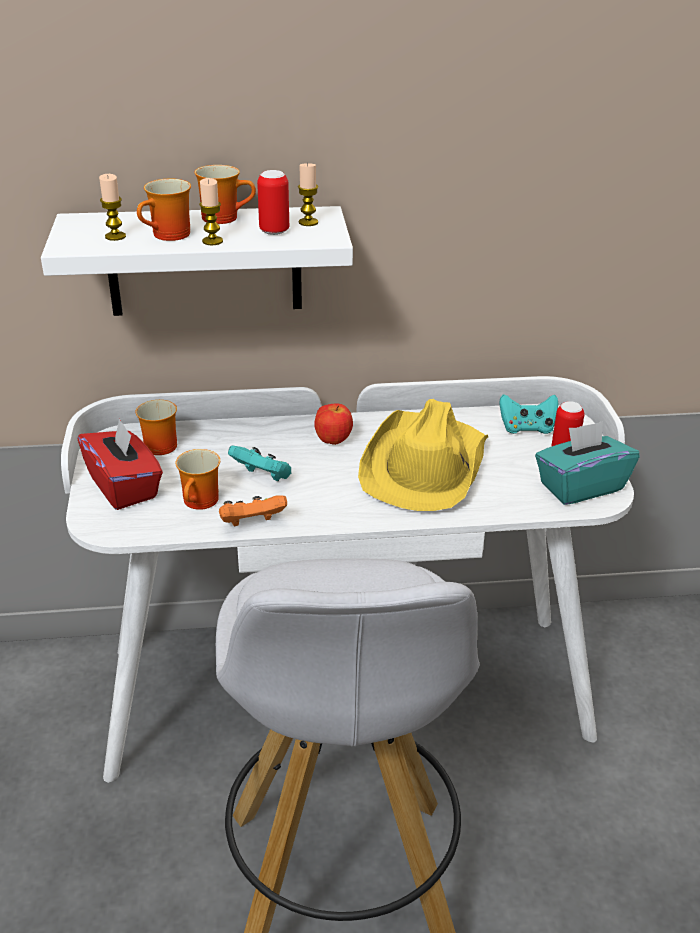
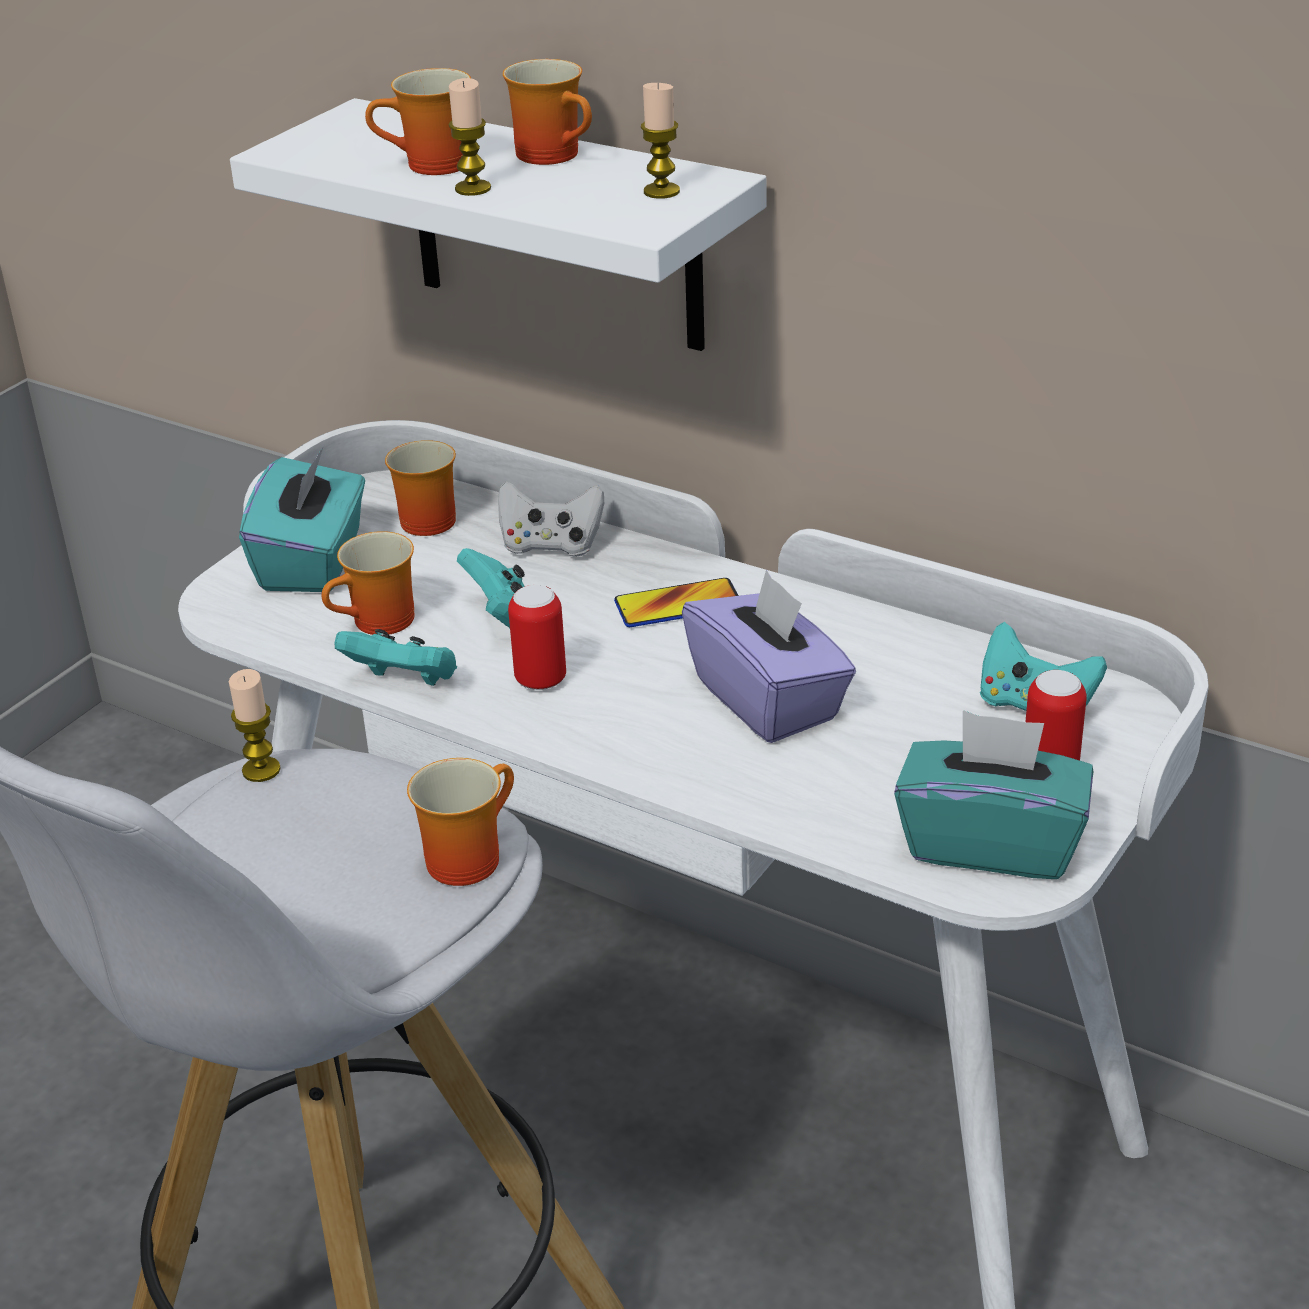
camera: 40 degrees right, 0 degrees up
red tissue box [78,418,163,510] -> turquoise tissue box [239,448,365,592]
candle [99,174,126,241] -> candle moved to [229,669,281,782]
orange game controller [219,496,287,527] -> turquoise game controller [335,629,457,686]
can [257,170,289,235] -> can moved to [508,585,566,690]
apple [314,403,353,445] -> phone [614,578,739,627]
yellow hat [358,399,488,511] -> purple tissue box [682,570,856,743]
none -> mug [407,758,514,886]
none -> white game controller [498,481,604,557]

